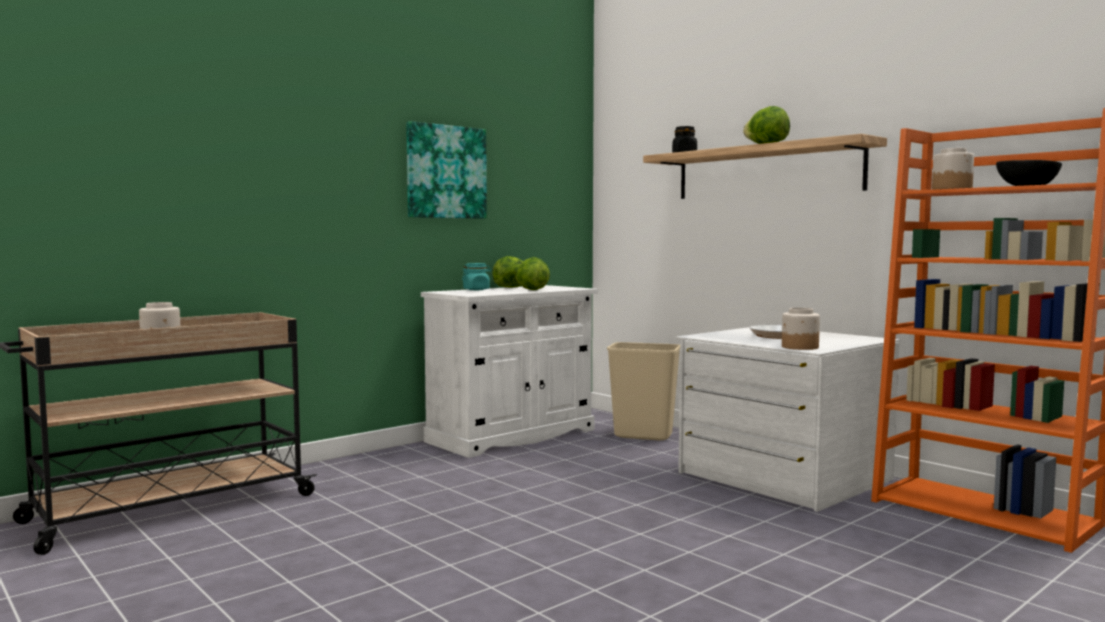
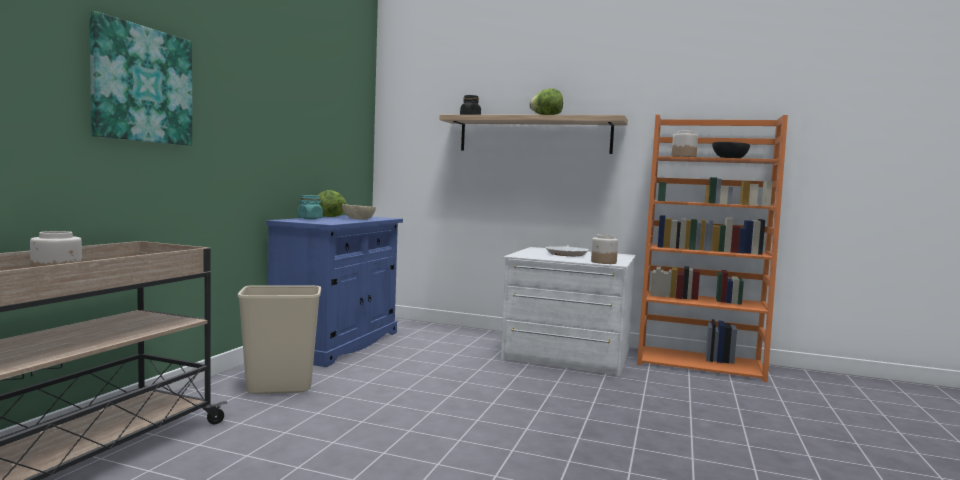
camera: 30 degrees left, 0 degrees up
picture [406,121,487,219] -> picture moved to [89,11,192,146]
white cabinet [421,285,598,458] -> blue cabinet [266,215,403,367]
lettuce [516,257,550,290] -> beige bowl [342,204,376,220]
beige trash can [607,342,680,440] -> beige trash can moved to [237,285,321,394]

